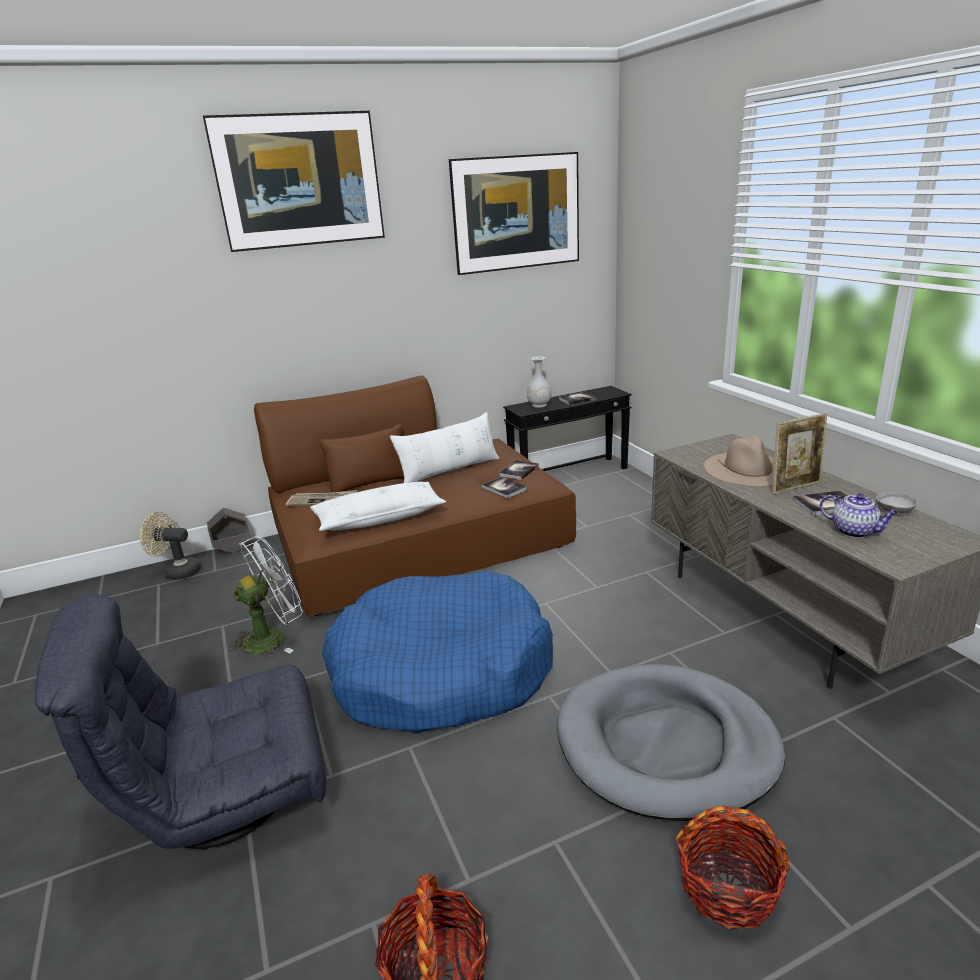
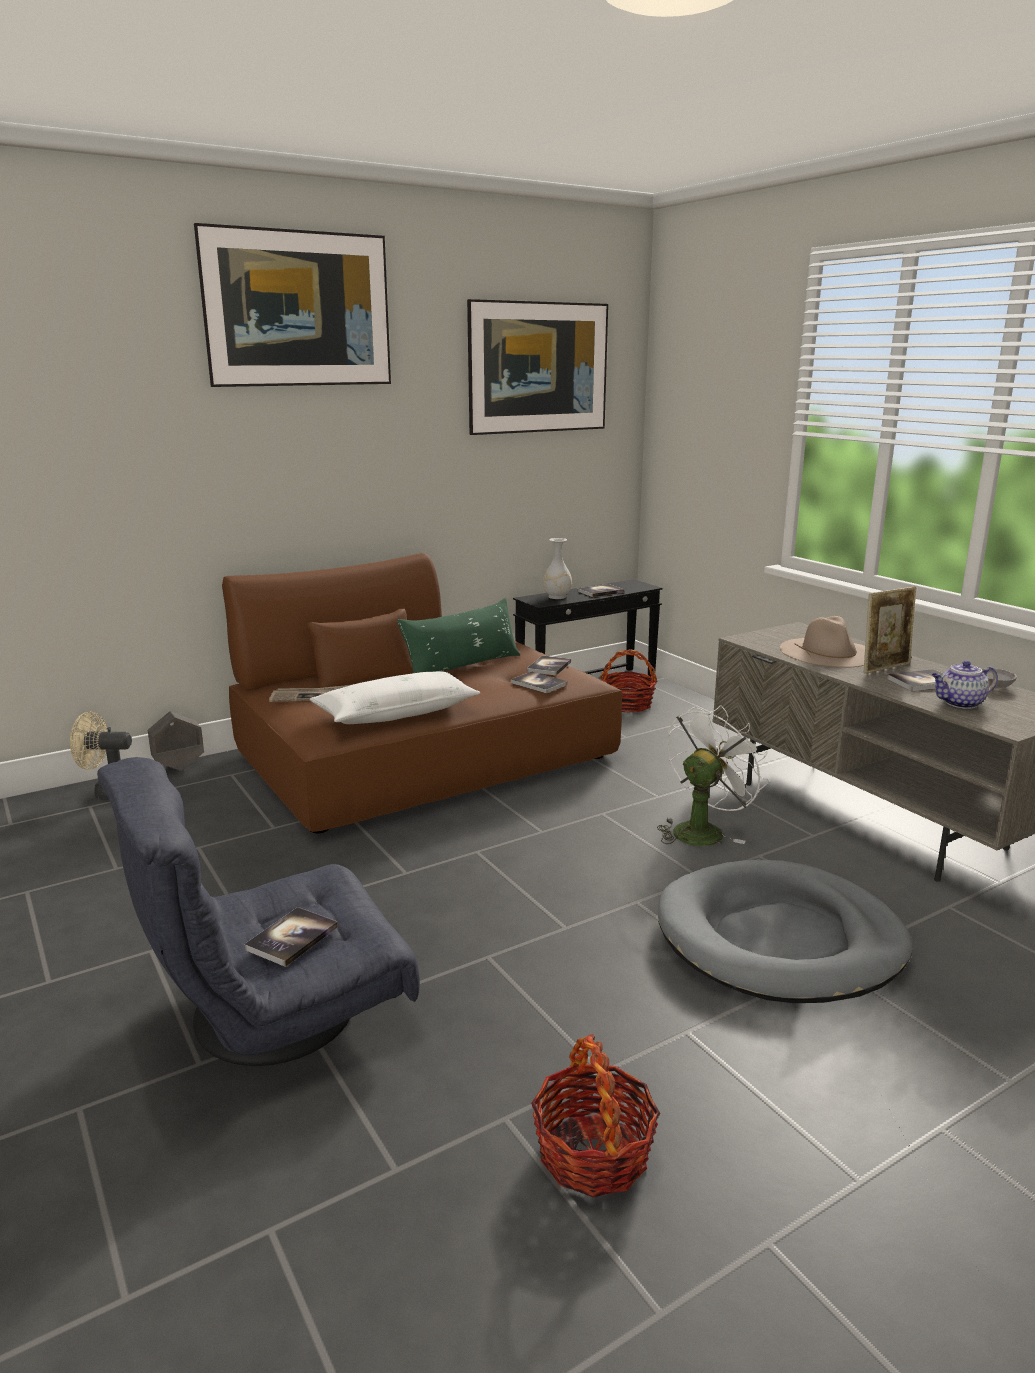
camera: 10 degrees left, 5 degrees down
white fan [228,536,303,654] -> white fan moved to [657,705,768,846]
blue dog bed [322,571,553,733] -> none
white pillow [390,412,500,483] -> green pillow [397,598,520,673]
basket [676,805,790,929] -> basket moved to [600,649,657,713]
teapot [820,494,899,538] -> teapot turned 135 degrees clockwise [932,661,998,709]
none -> book [244,907,338,967]

